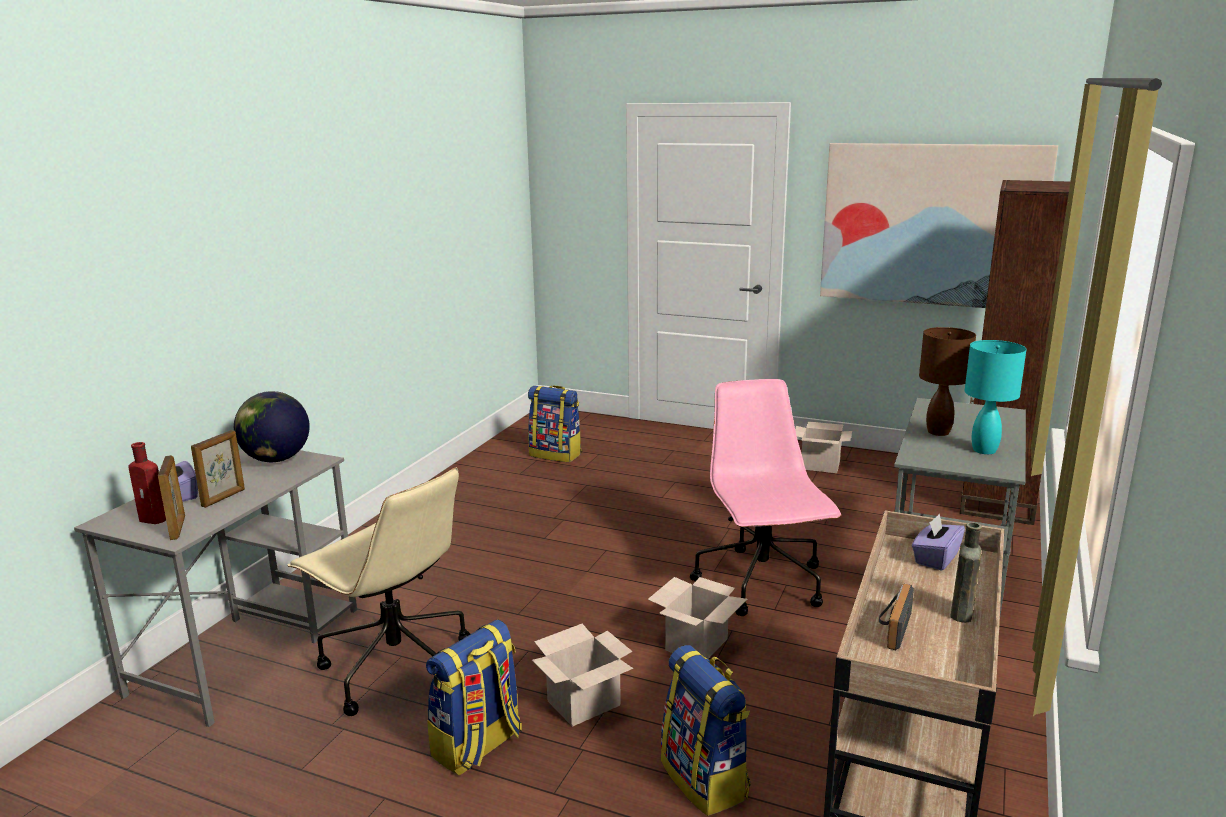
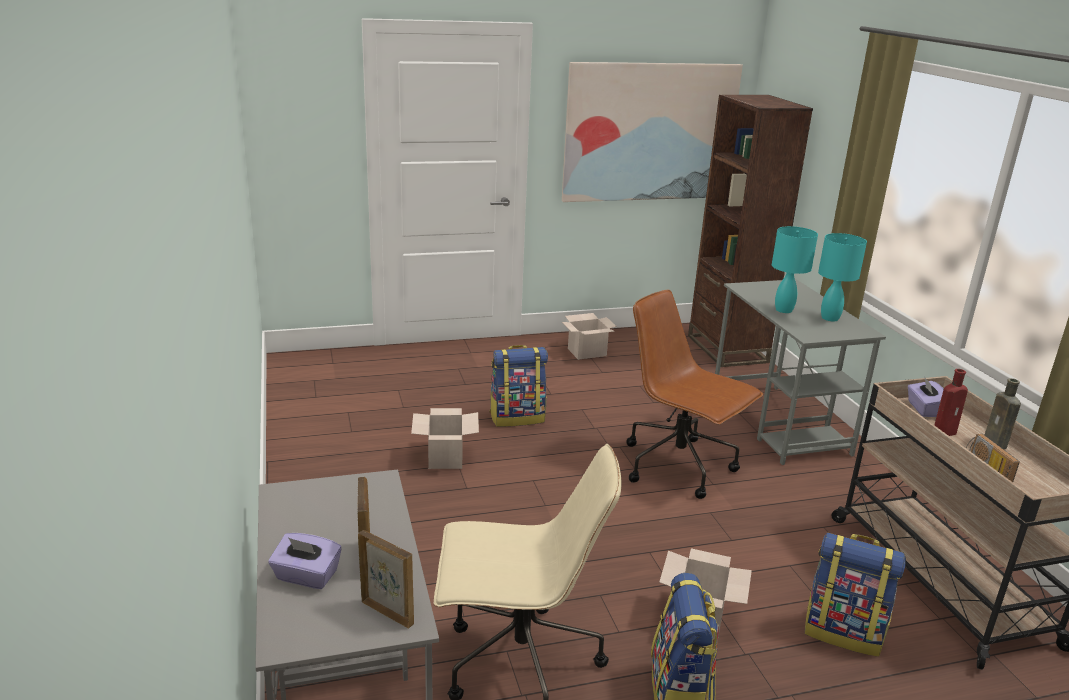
camera: 40 degrees left, 5 degrees up
red bottle [128,442,166,524] -> red bottle moved to [935,369,968,436]
globe [234,391,310,462] -> none
backpack [528,385,582,462] -> backpack moved to [489,345,548,427]
cardboard box [648,577,747,659] -> cardboard box moved to [411,408,479,469]
pink office chair [690,379,841,616] -> brown office chair [626,290,763,499]
brown table lamp [919,327,976,436] -> turquoise table lamp [772,226,818,313]

